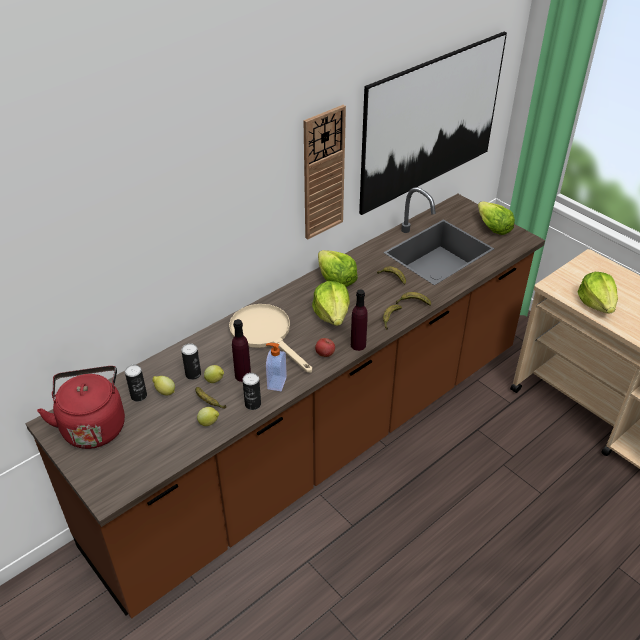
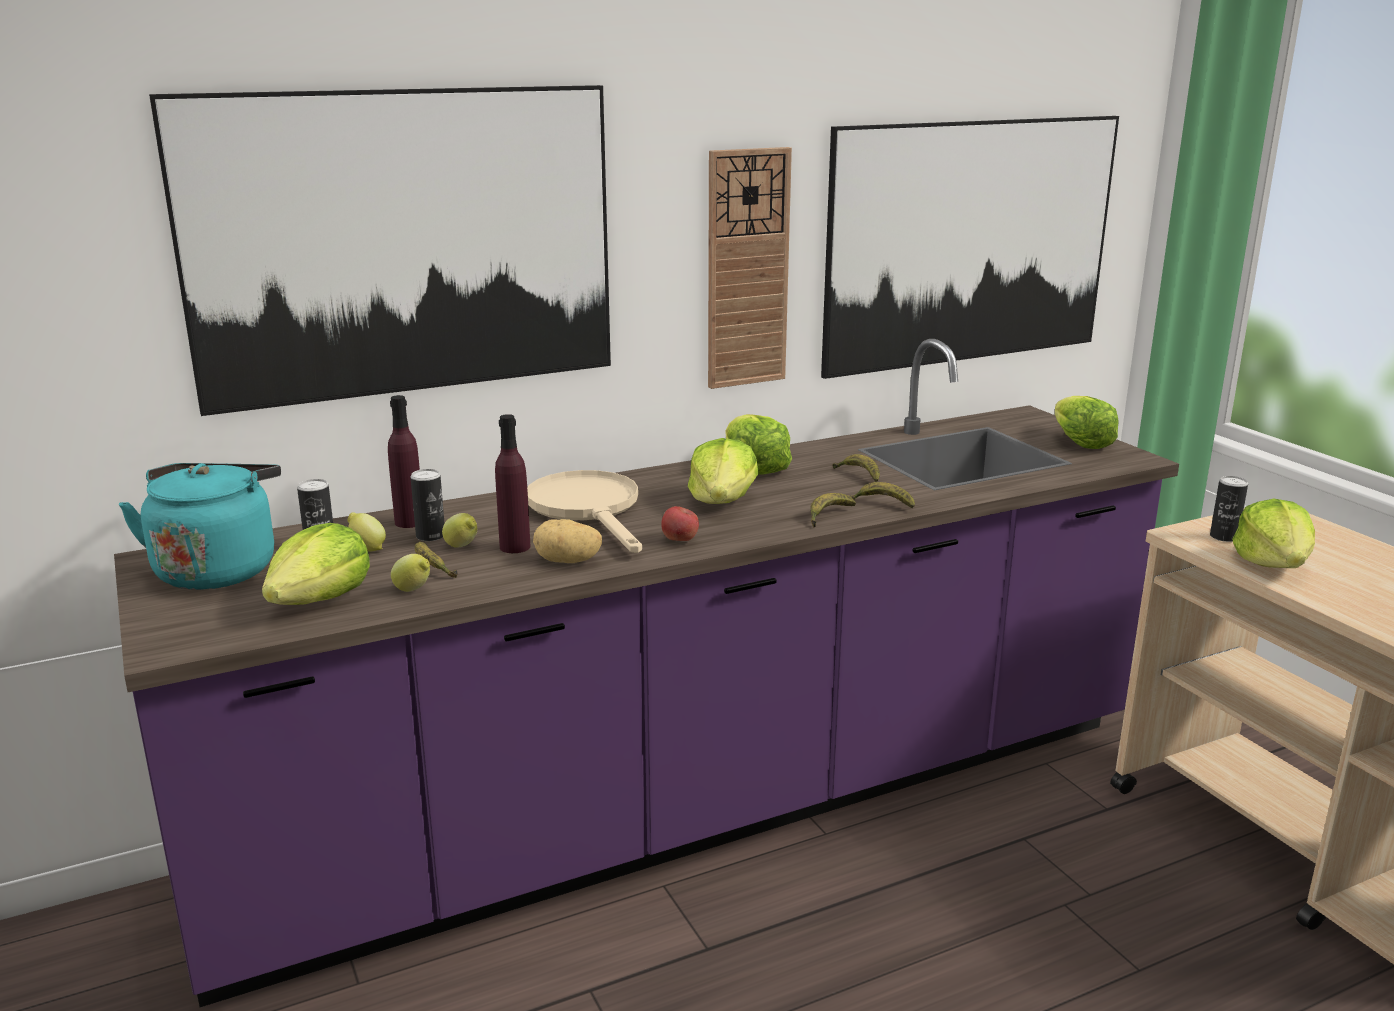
camera: 15 degrees right, 20 degrees down
brown counter [25,187,545,618] -> purple counter [114,339,1179,1007]
red kettle [37,366,125,449] -> turquoise kettle [119,463,281,590]
can [243,373,261,410] -> can moved to [1210,476,1248,542]
soap dispenser [266,343,287,391] -> potato [533,519,602,563]
purple bottle [351,289,368,351] -> purple bottle moved to [388,395,420,528]
none -> picture [149,85,611,416]
none -> lettuce [262,523,370,605]

